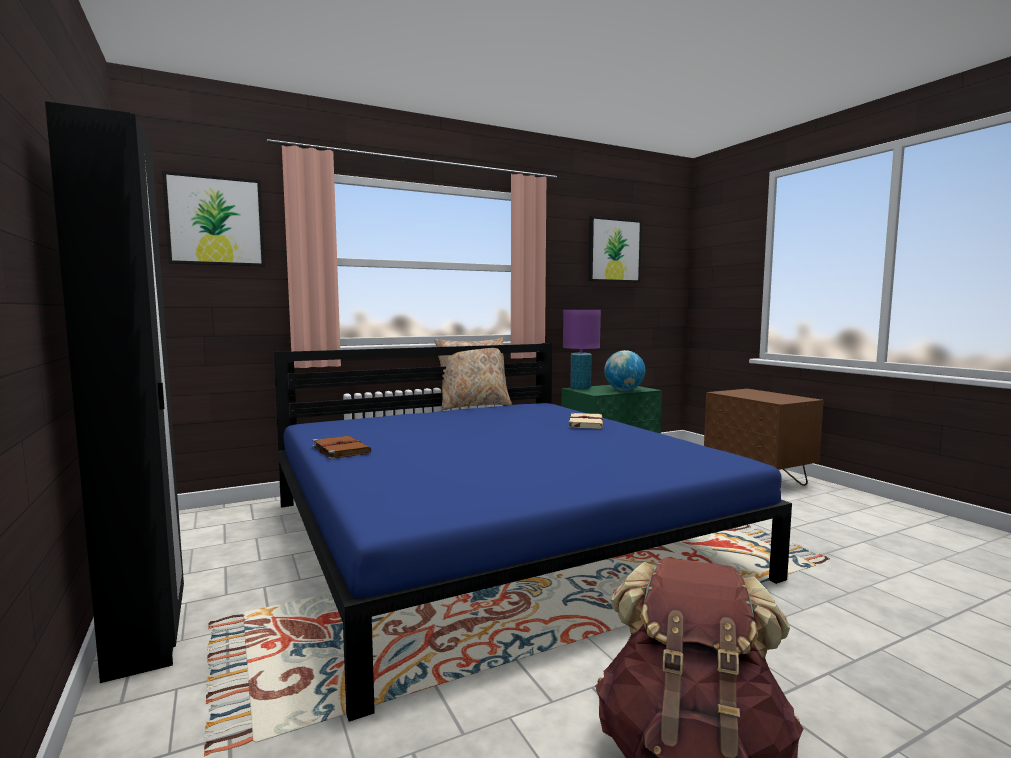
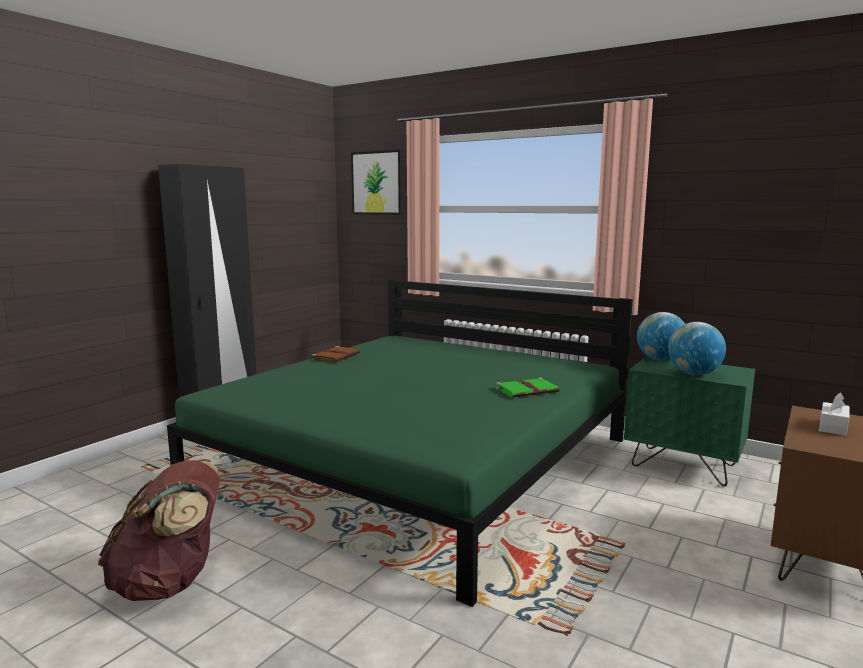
camera: 60 degrees right, 5 degrees up
blue bed [273,343,792,722] -> green bed [167,279,633,607]
beige pillow [435,338,512,410] -> none
purple table lamp [563,310,601,390] -> globe [637,312,685,361]
beige book [568,413,603,429] -> green book [496,378,560,398]
picture [588,216,642,282] -> none
none -> white tissue box [819,392,850,436]

